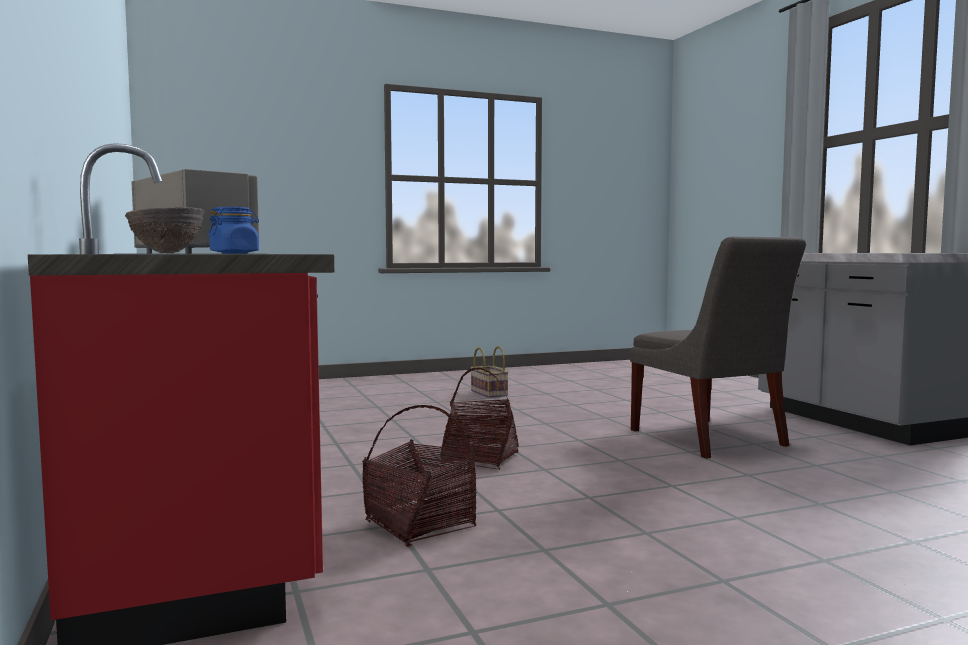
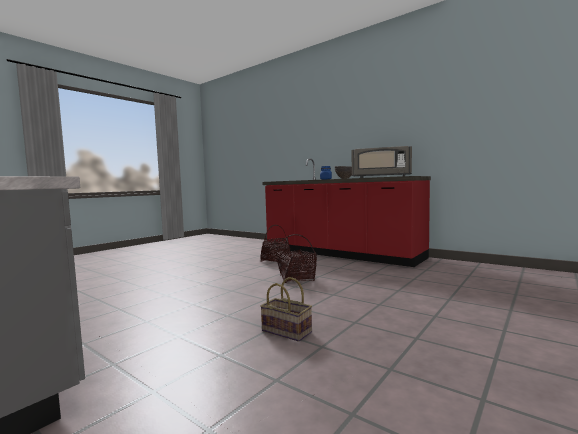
camera: 150 degrees right, 0 degrees up
basket [470,346,509,398] -> basket moved to [260,277,312,342]
grey chair [630,237,806,459] -> none

